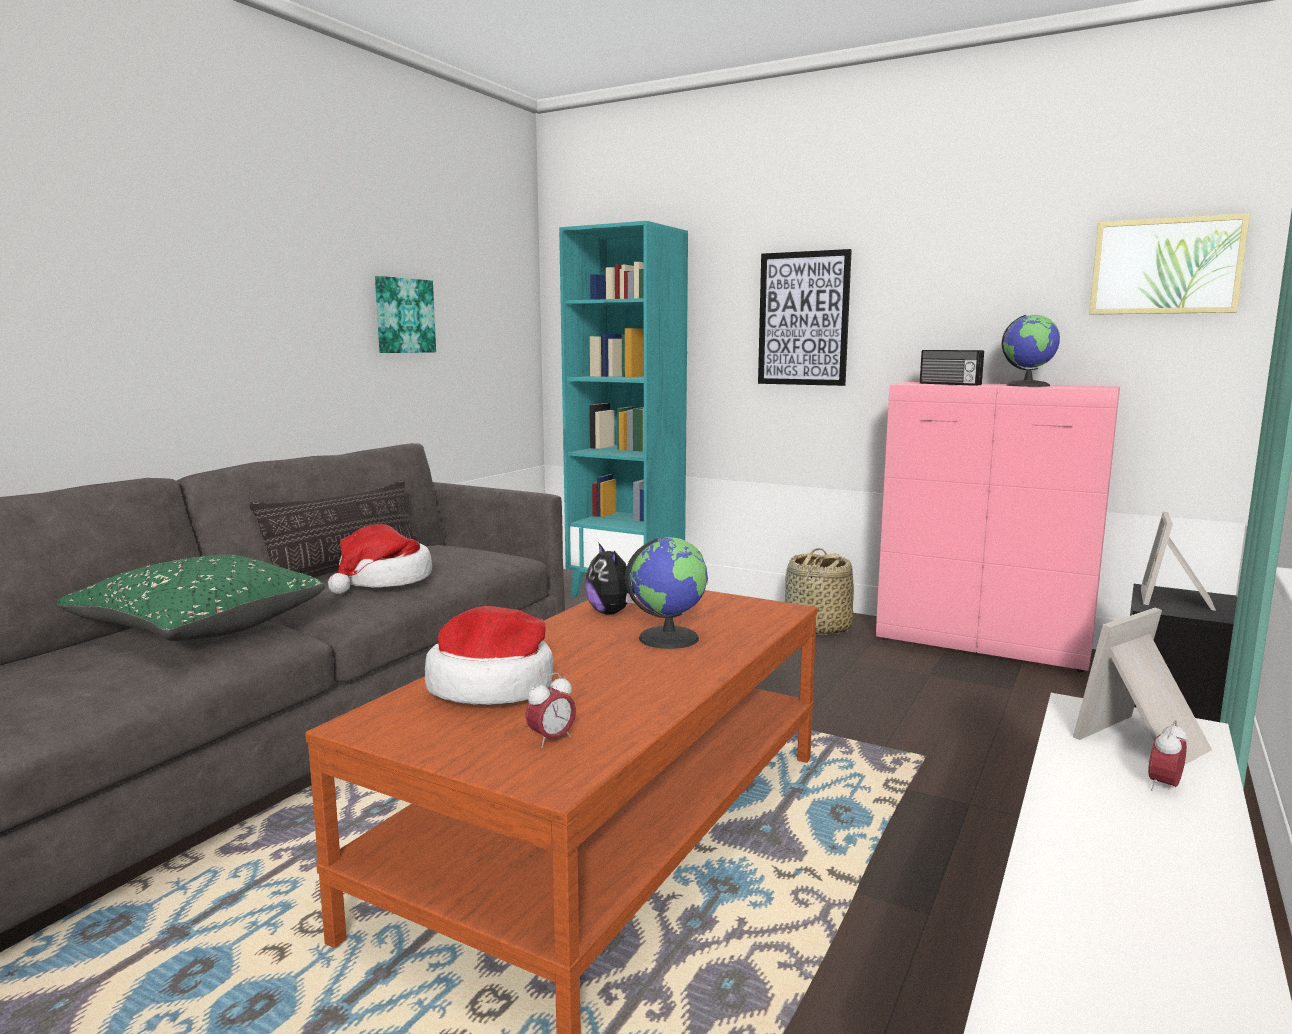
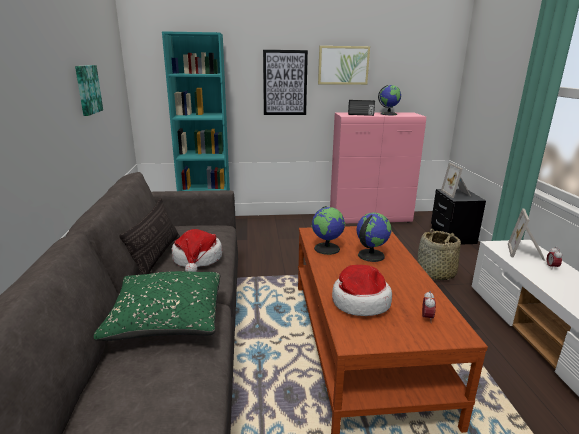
camera: 35 degrees left, 10 degrees up
plush toy [585,542,637,615] -> globe [312,206,345,255]
basket [785,548,854,635] -> basket moved to [417,229,461,280]
picture [1089,213,1250,315] -> picture moved to [318,46,370,85]

